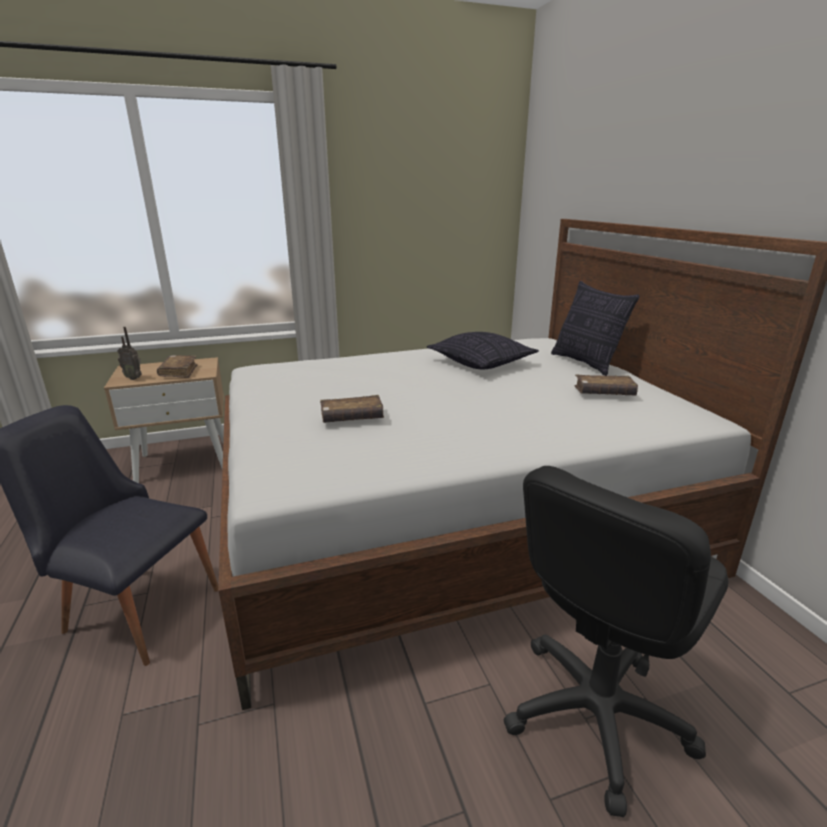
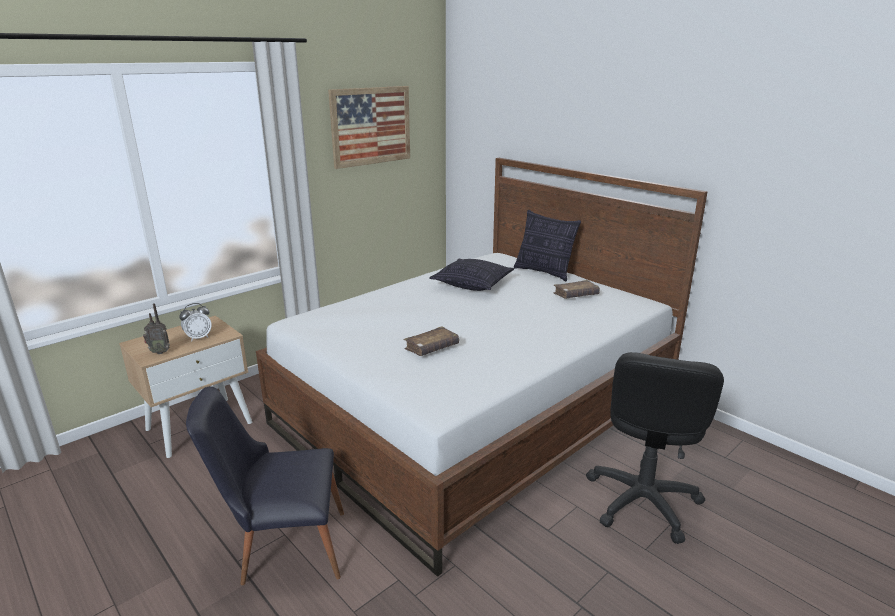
camera: 25 degrees left, 0 degrees up
brown book [157,355,197,378] -> alarm clock [179,303,212,341]
none -> picture [328,86,410,169]

